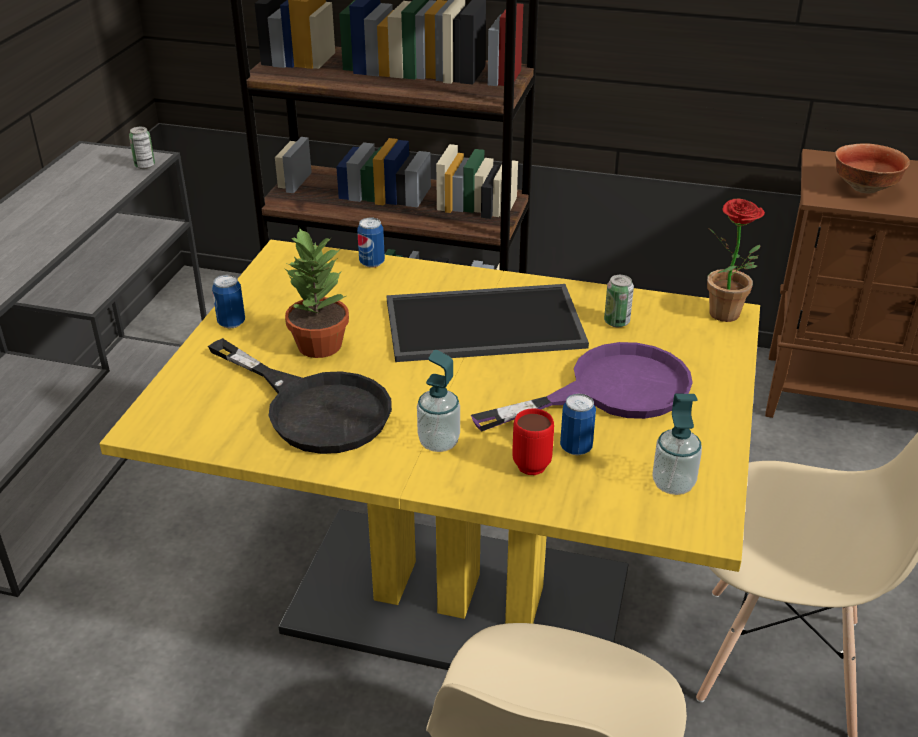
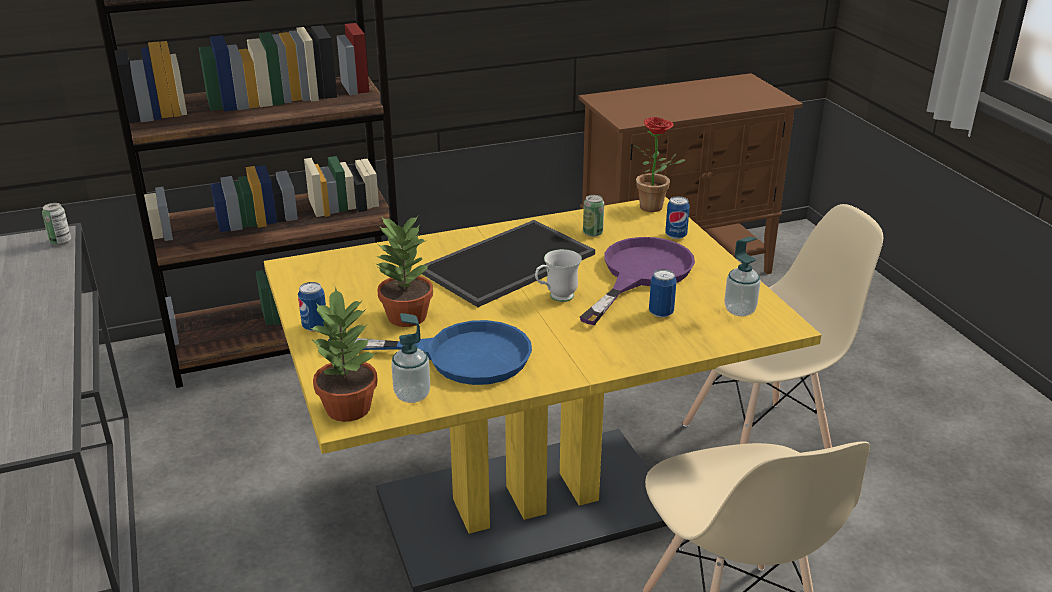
camera: 35 degrees left, 5 degrees down
black frying pan [208,338,392,454] -> blue frying pan [328,320,532,385]
can [357,218,385,268] -> can moved to [665,196,690,239]
soap dispenser [417,350,460,452] -> soap dispenser moved to [391,313,430,403]
red mug [512,409,554,475] -> none
bowl [835,143,910,194] -> none
none -> potted plant [310,287,378,422]
none -> white mug [535,249,582,302]

